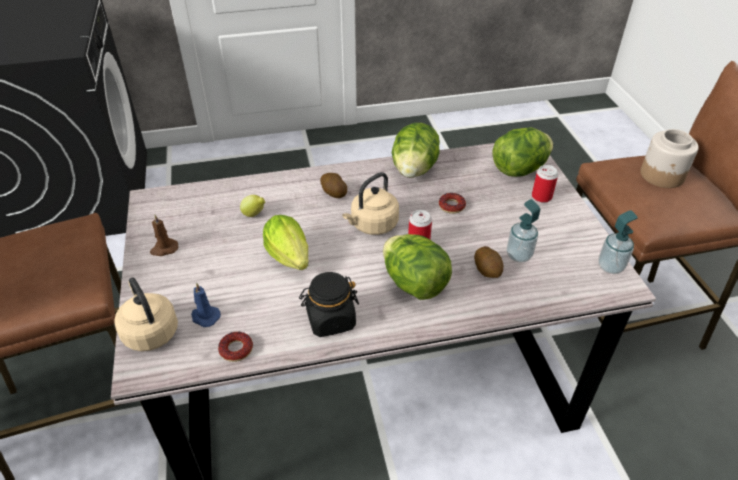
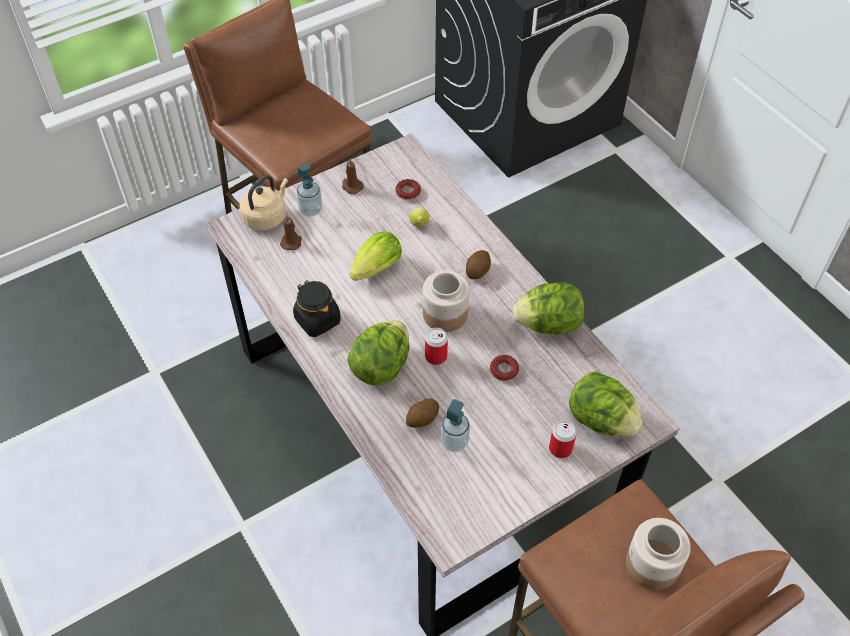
camera: 70 degrees right, 10 degrees up
blue candle [191,282,221,327] -> brown candle [280,215,302,250]
donut [218,332,253,362] -> donut moved to [395,179,421,200]
beige kettle [342,172,399,235] -> jar [423,270,469,332]
soap dispenser [598,210,638,274] -> soap dispenser moved to [297,164,322,216]

